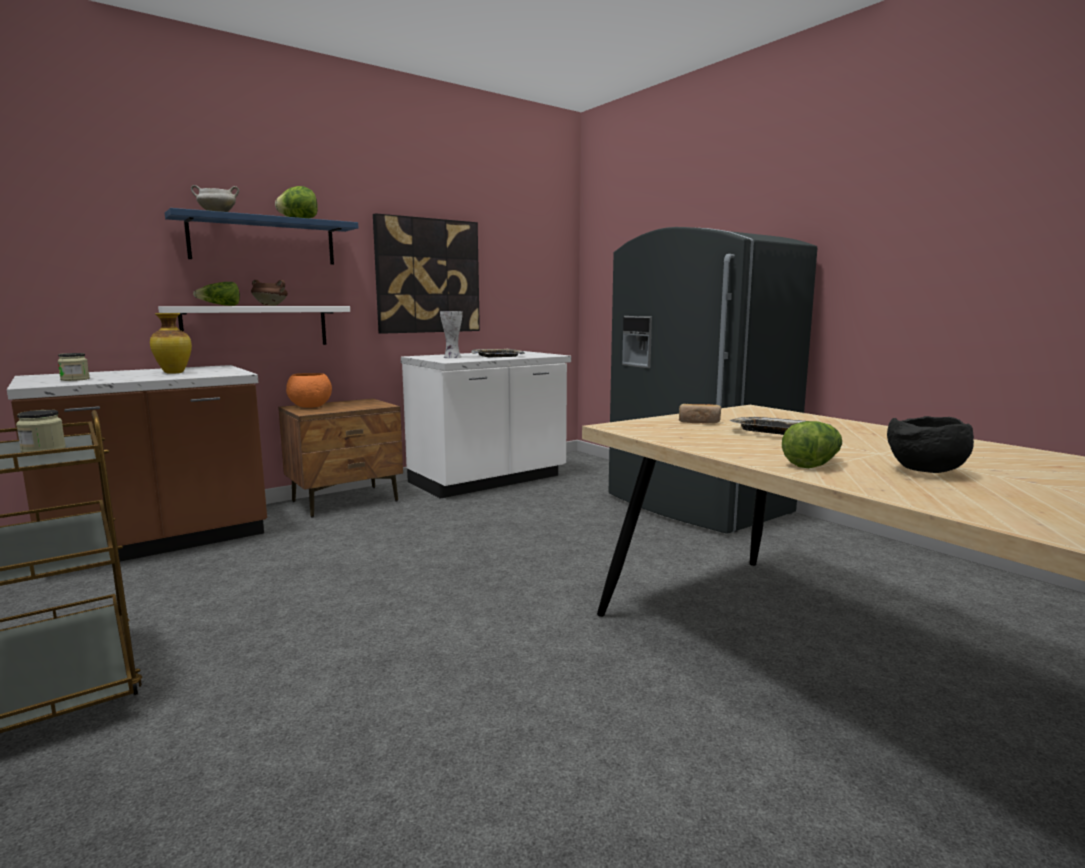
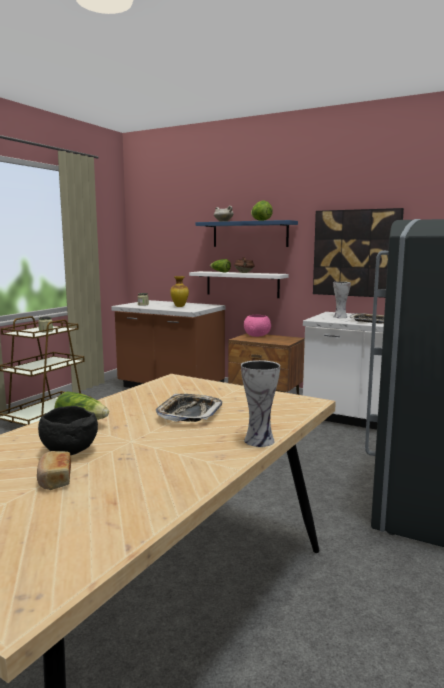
camera: 65 degrees right, 0 degrees up
orange bowl [286,373,332,408] -> pink bowl [244,315,271,337]
bread [679,404,721,423] -> bread moved to [37,451,71,490]
none -> vase [241,360,280,447]

